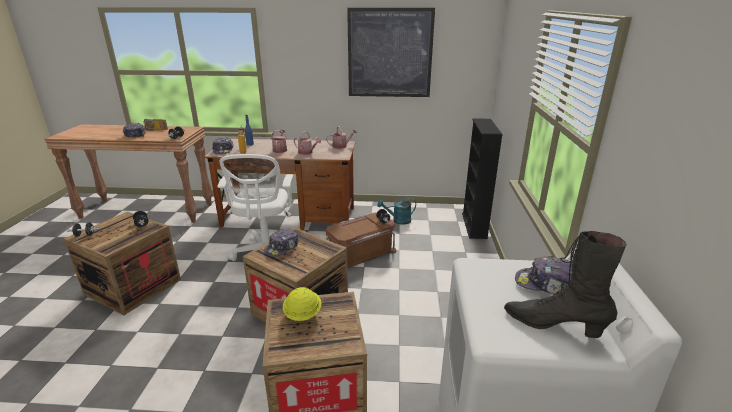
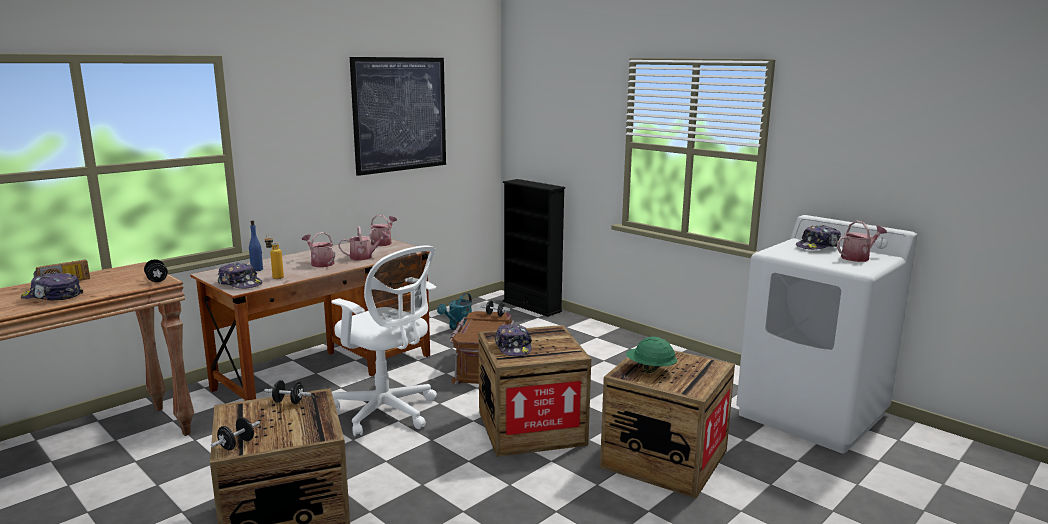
camera: 50 degrees left, 10 degrees down
yellow hard hat [283,287,321,321] -> green hard hat [626,337,677,373]
black boot [504,231,626,338] -> watering can [837,221,887,262]

